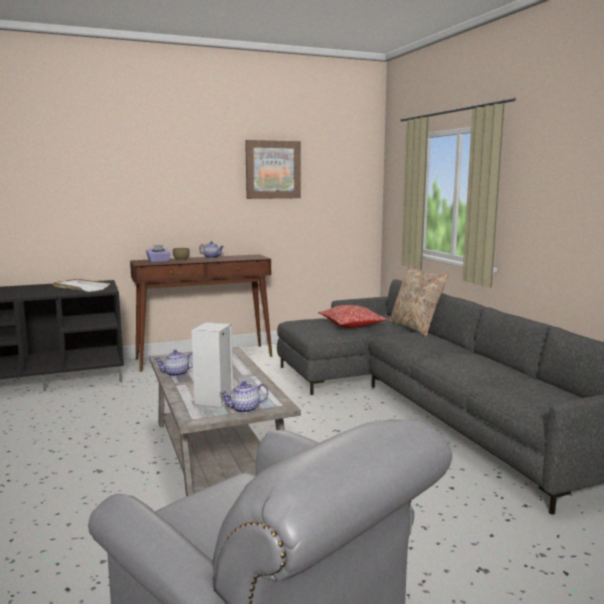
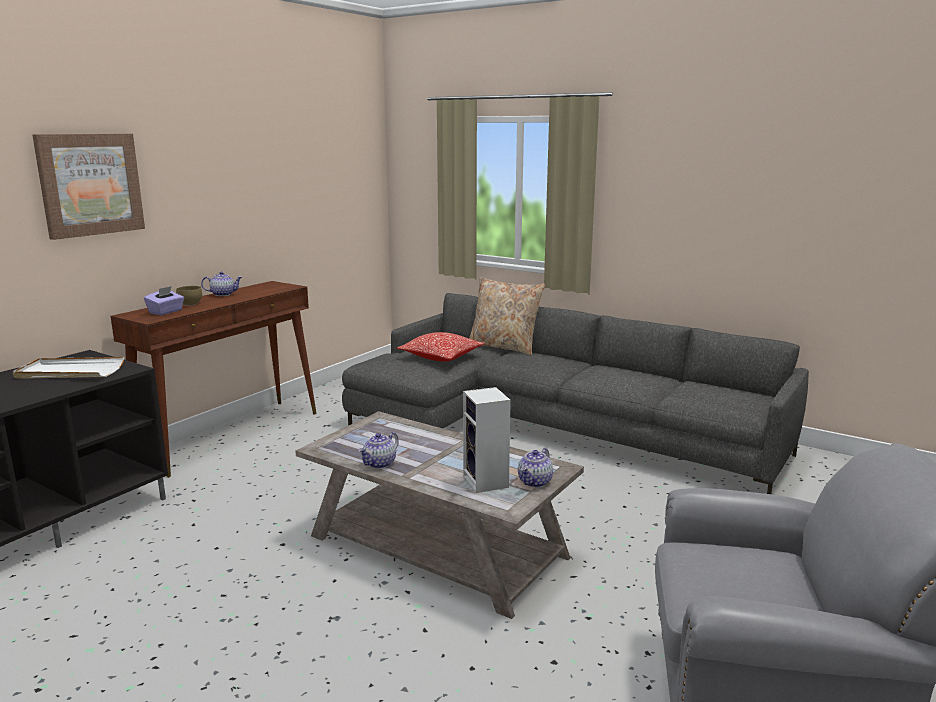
camera: 35 degrees left, 5 degrees up
picture [245,140,301,199] -> picture moved to [32,134,145,240]

